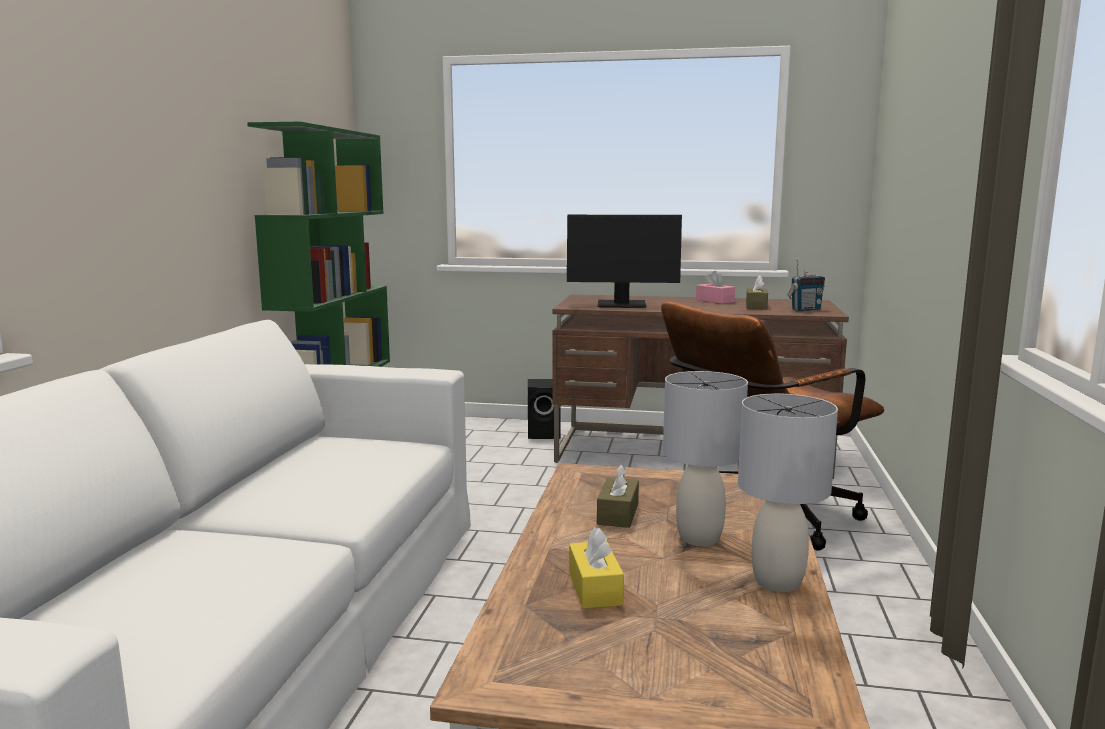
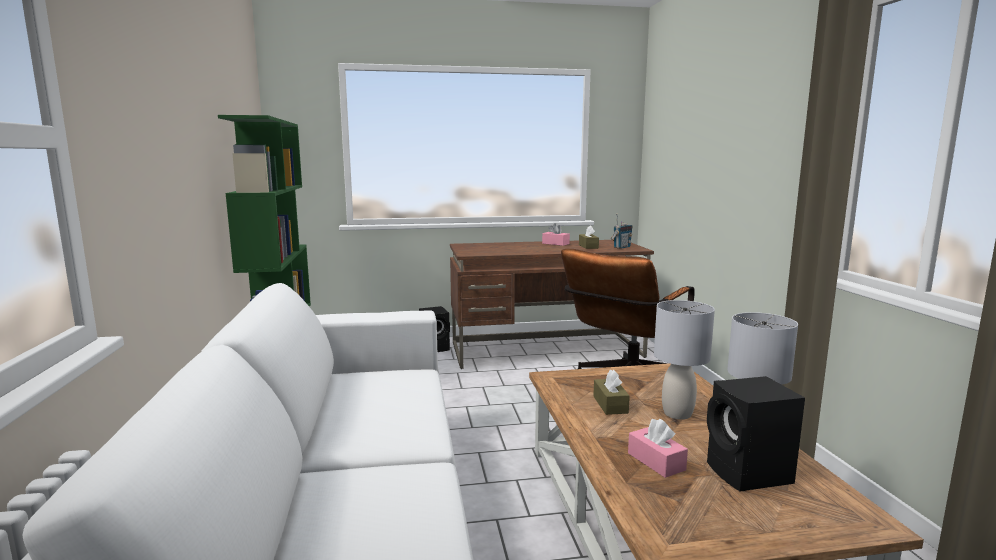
camera: 20 degrees left, 0 degrees up
monitor [567,214,682,308] -> none
yellow tissue box [569,527,624,609] -> pink tissue box [628,419,688,478]
none -> black speaker [707,376,805,492]

